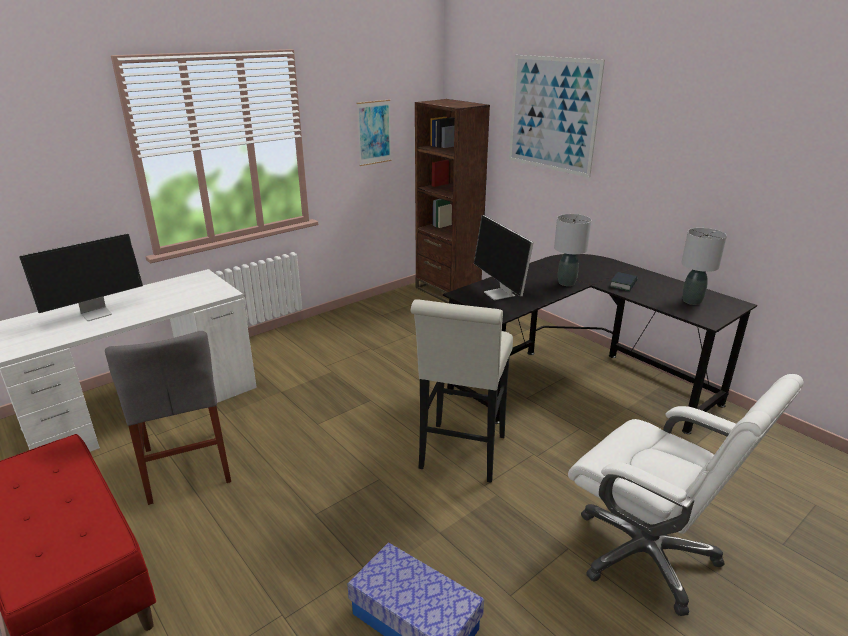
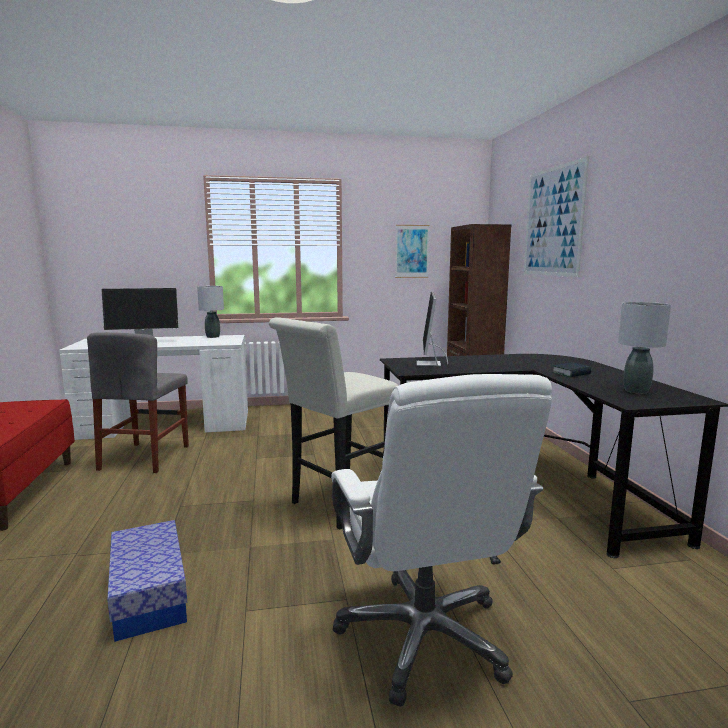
camera: 30 degrees right, 15 degrees down
grey table lamp [554,214,591,286] -> grey table lamp moved to [197,286,224,338]

